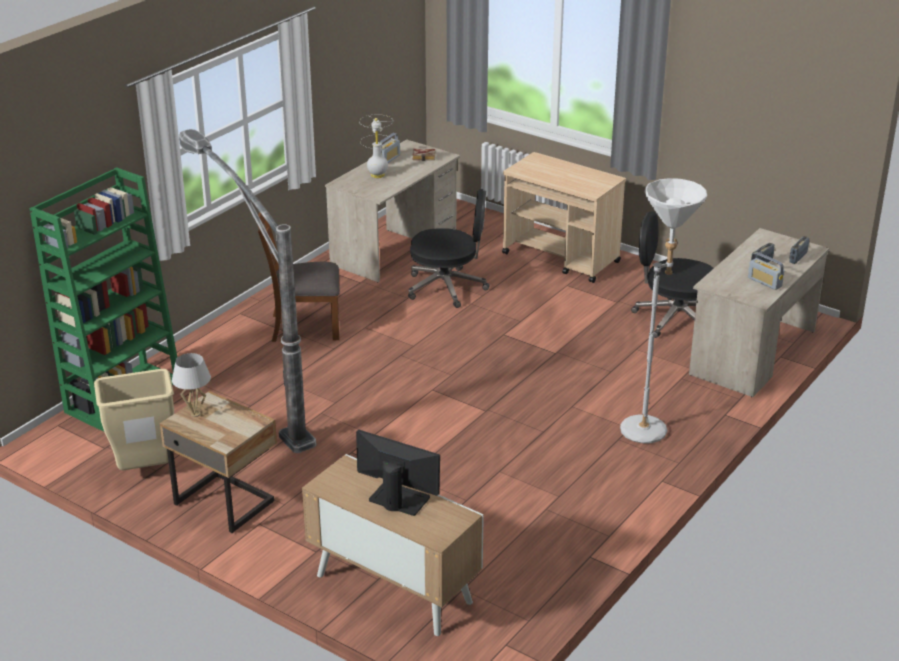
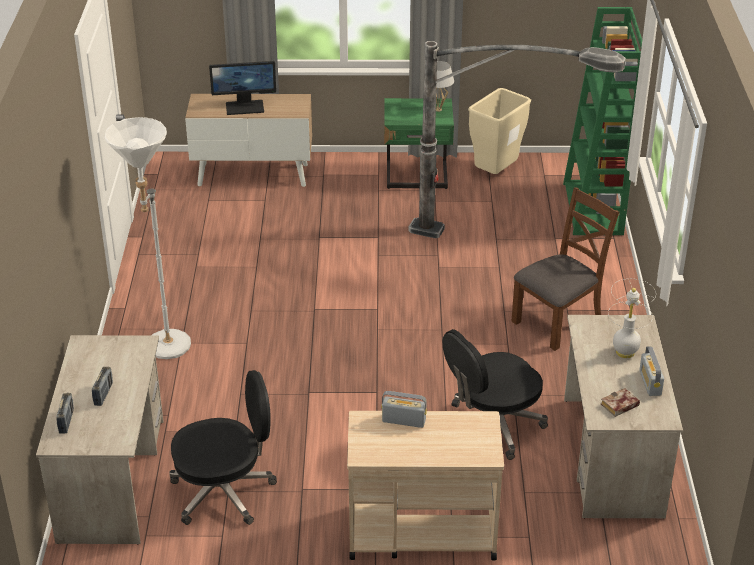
camera: 145 degrees right, 5 degrees up
beige nightstand [160,391,277,533] -> green nightstand [384,98,454,189]
radio [748,252,784,290] -> radio moved to [381,391,427,428]

